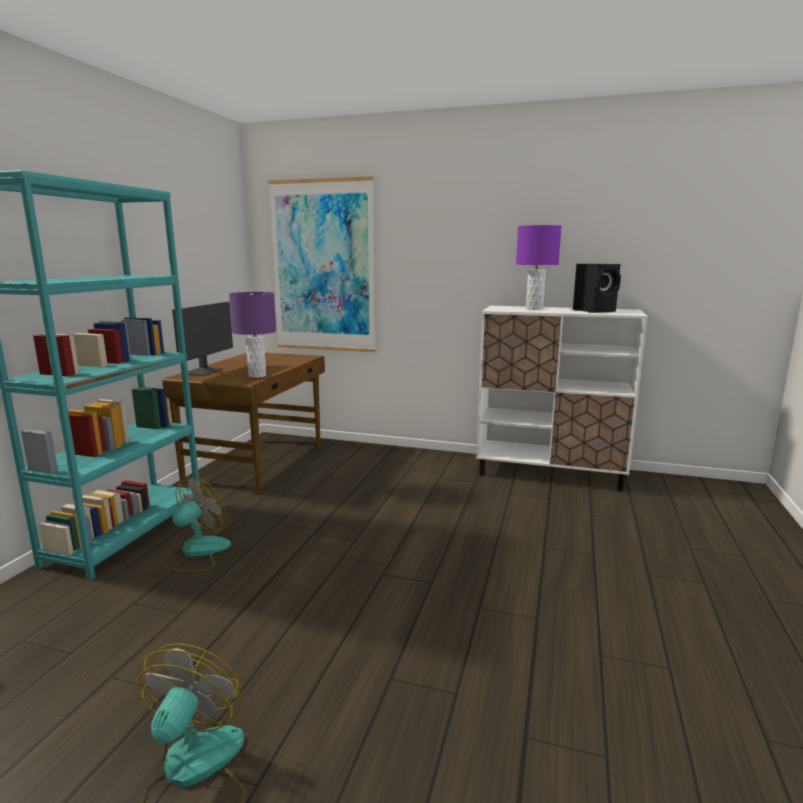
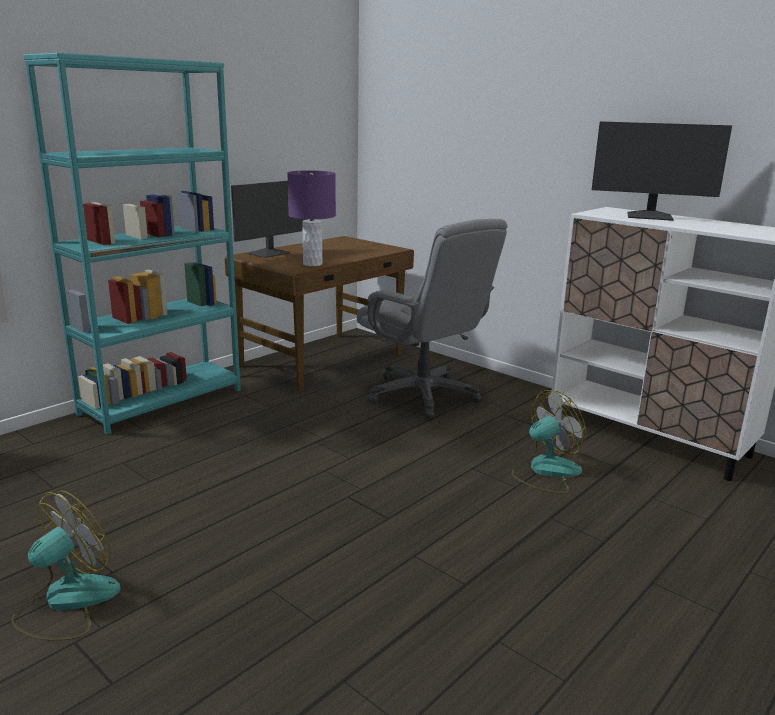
camera: 25 degrees right, 5 degrees up
fan [161,477,231,572] -> fan moved to [512,390,586,493]
picture [268,176,376,352] -> none
purple table lamp [516,225,562,310] -> monitor [592,121,732,221]
black speaker [573,264,621,313] -> none
none -> grey office chair [357,219,507,419]

